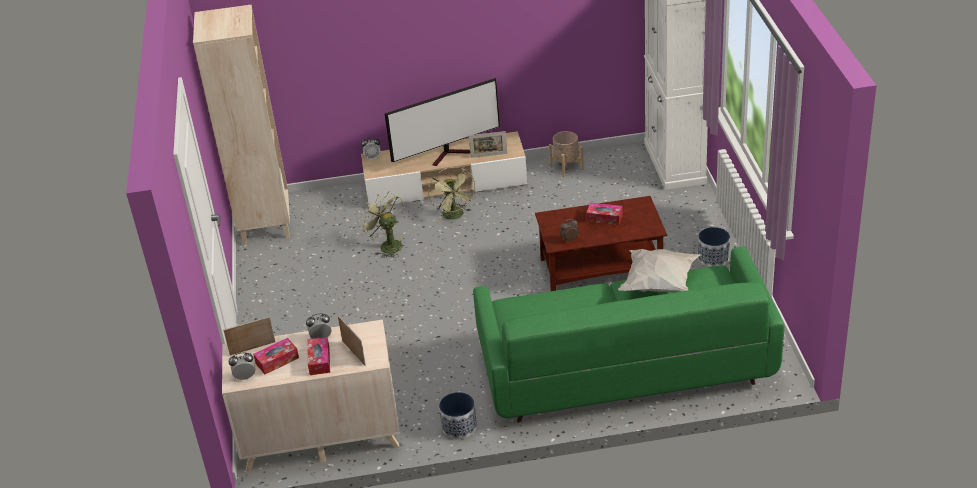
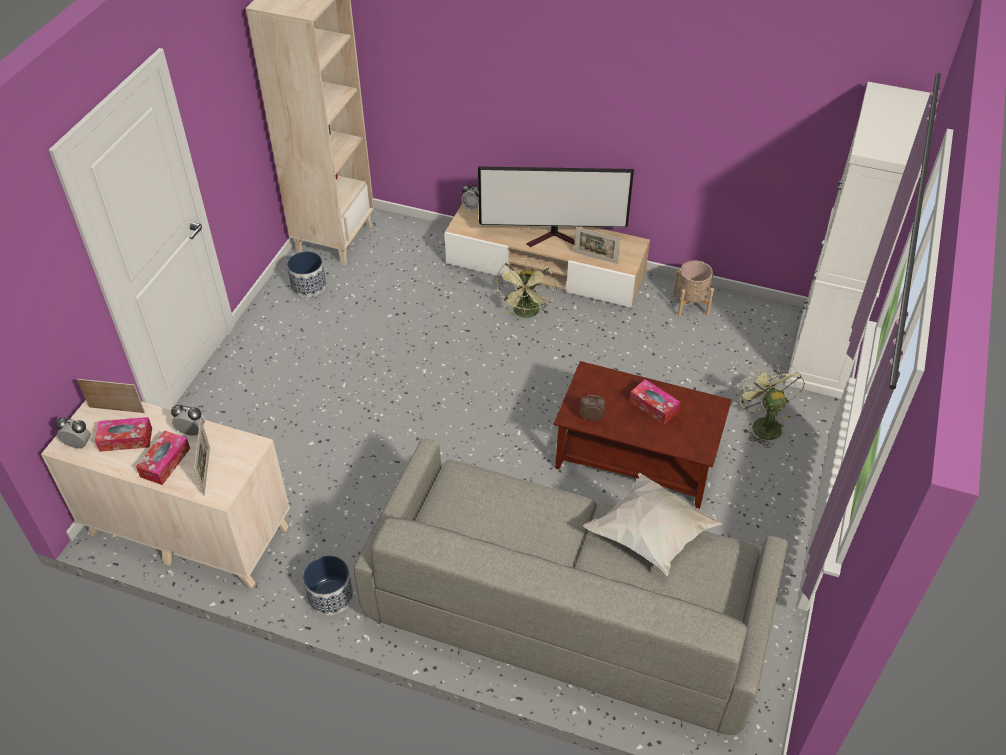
camera: 25 degrees right, 10 degrees up
green fan [359,192,404,258] -> green fan moved to [737,365,805,448]
green sofa [473,246,784,422] -> grey sofa [354,438,788,735]
planter [698,227,730,267] -> planter moved to [287,251,326,297]

